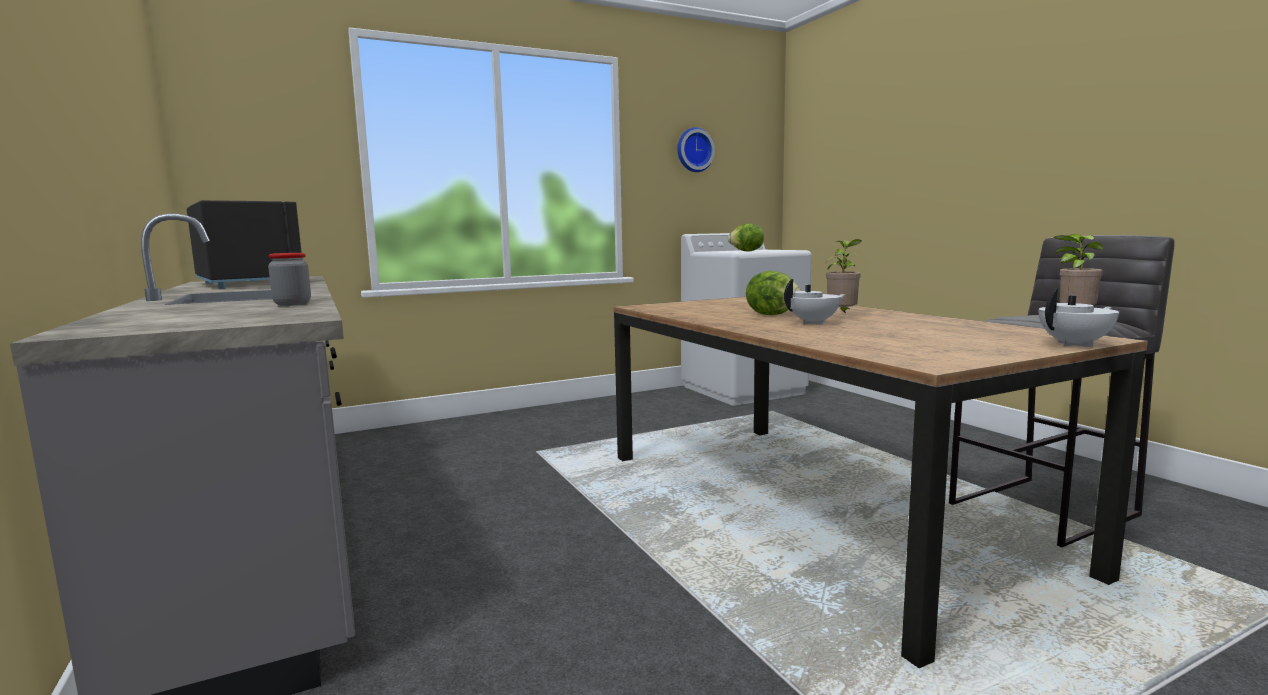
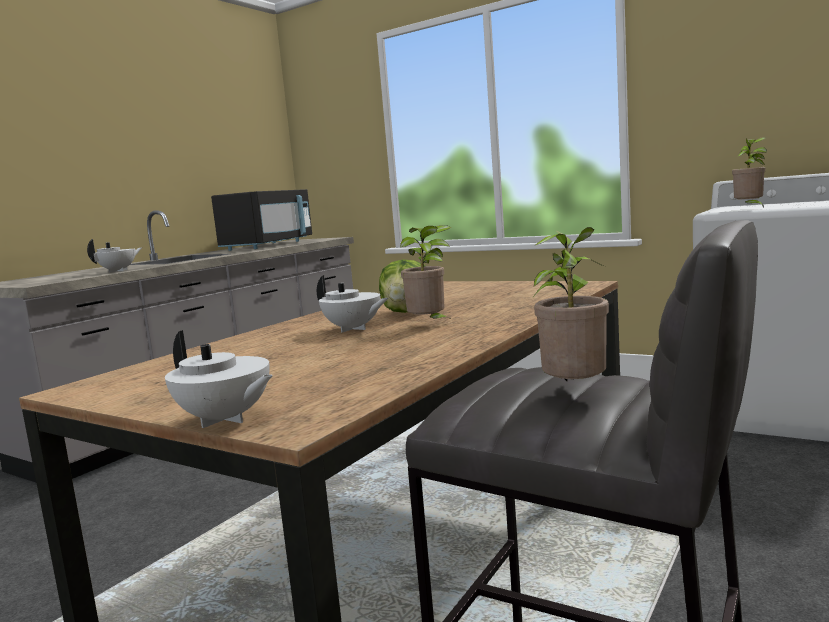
camera: 60 degrees right, 0 degrees up
jar [268,253,311,306] -> white teapot [87,239,141,272]
wall clock [677,127,715,172] -> none
lettuce [728,223,764,252] -> potted plant [732,137,767,208]

